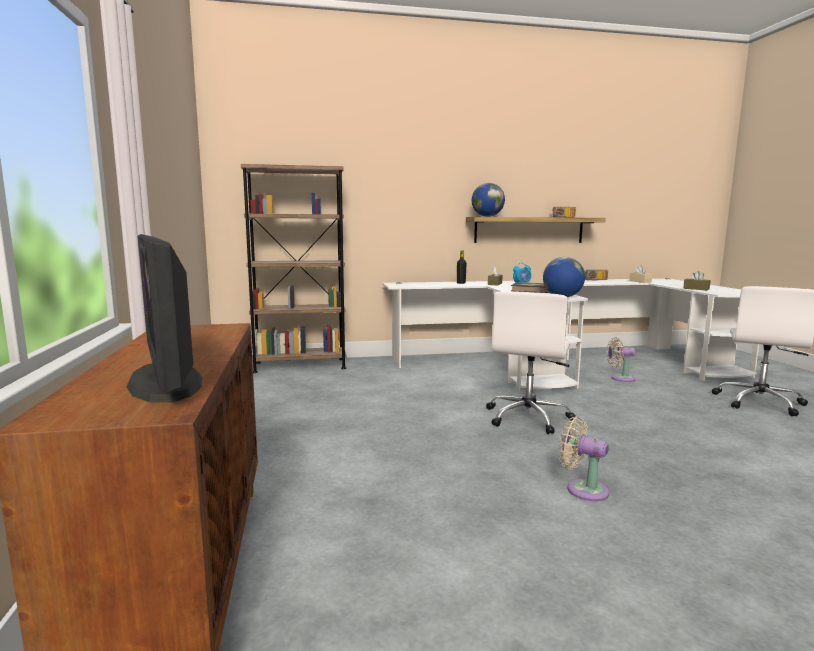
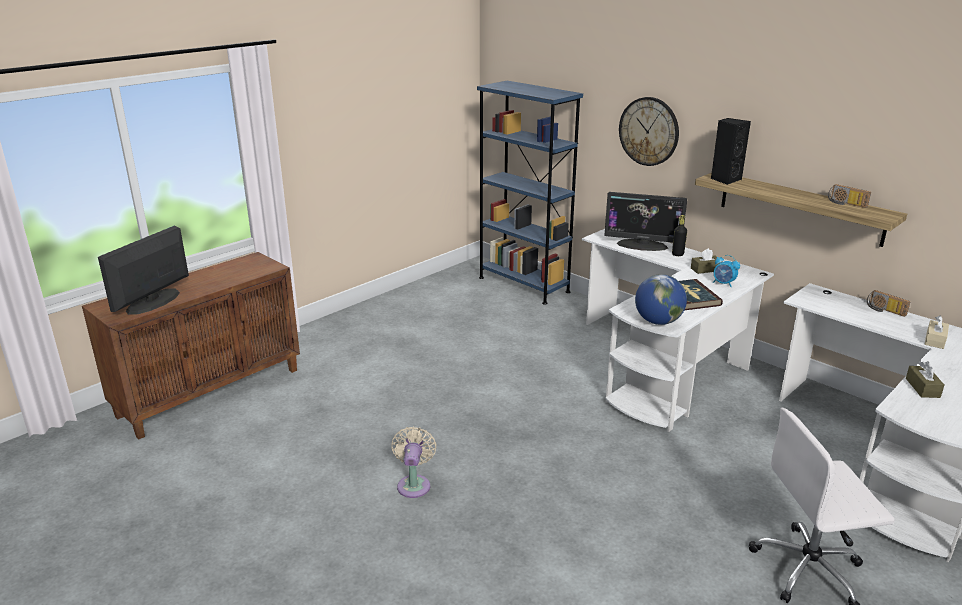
camera: 55 degrees right, 15 degrees up
brown bookcase [241,164,346,373] -> blue bookcase [477,81,583,305]
globe [472,183,505,217] -> black speaker [711,118,751,185]
white office chair [486,291,576,434] -> none
beige fan [607,337,636,382] -> none
none -> monitor [604,192,687,251]
none -> wall clock [619,97,679,166]

